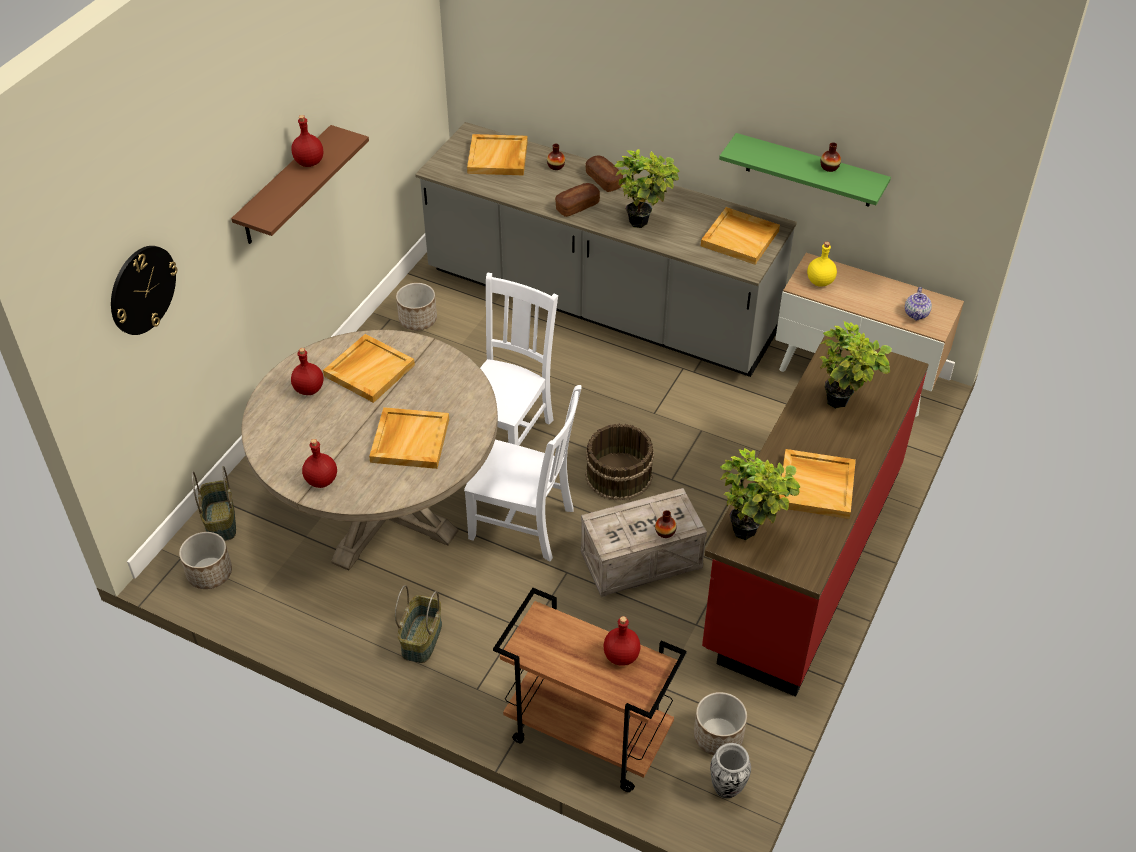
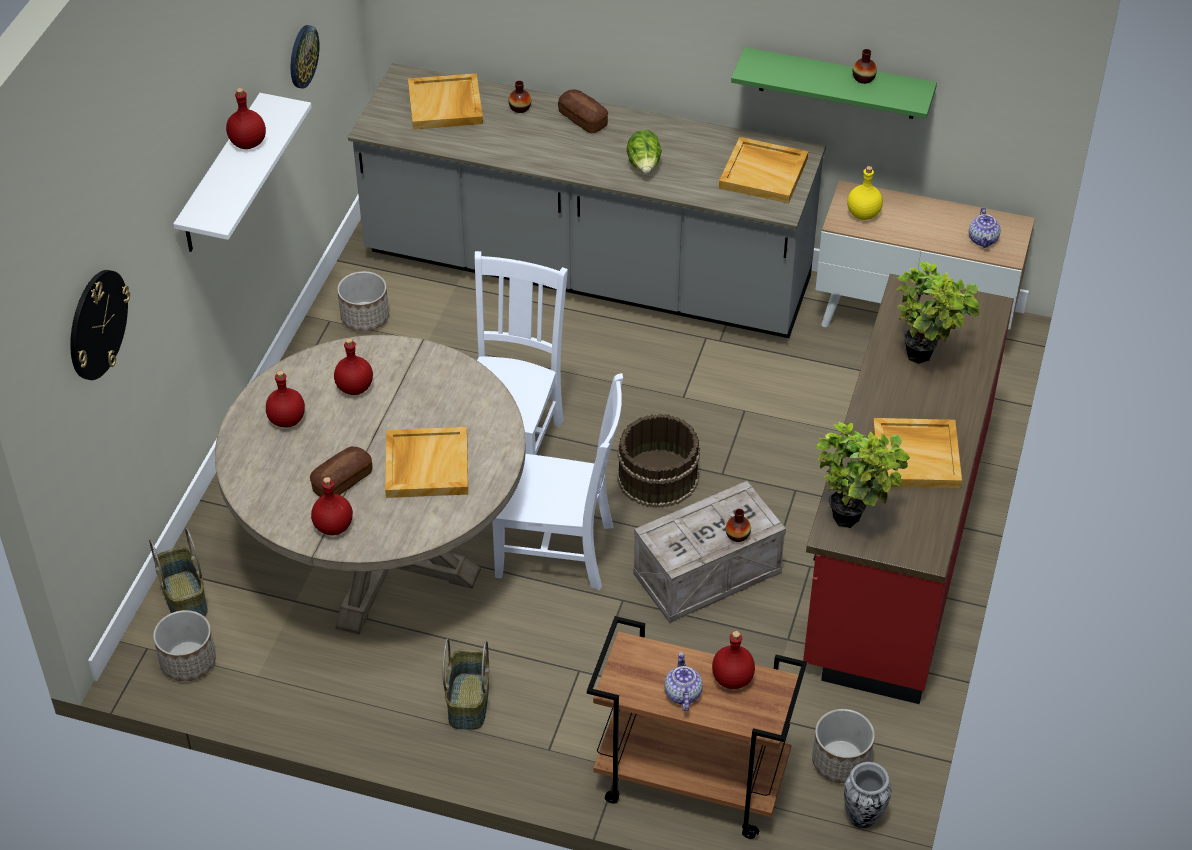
camera: 10 degrees left, 0 degrees up
brown shelf [231,125,369,244] -> white shelf [173,93,312,252]
beige tray [323,334,415,403] -> red bottle [334,338,373,395]
bread [555,183,600,217] -> bread moved to [310,447,373,497]
potted plant [614,149,680,228] -> lettuce [627,130,662,173]
none -> wall clock [291,25,320,89]
none -> teapot [664,652,703,711]

